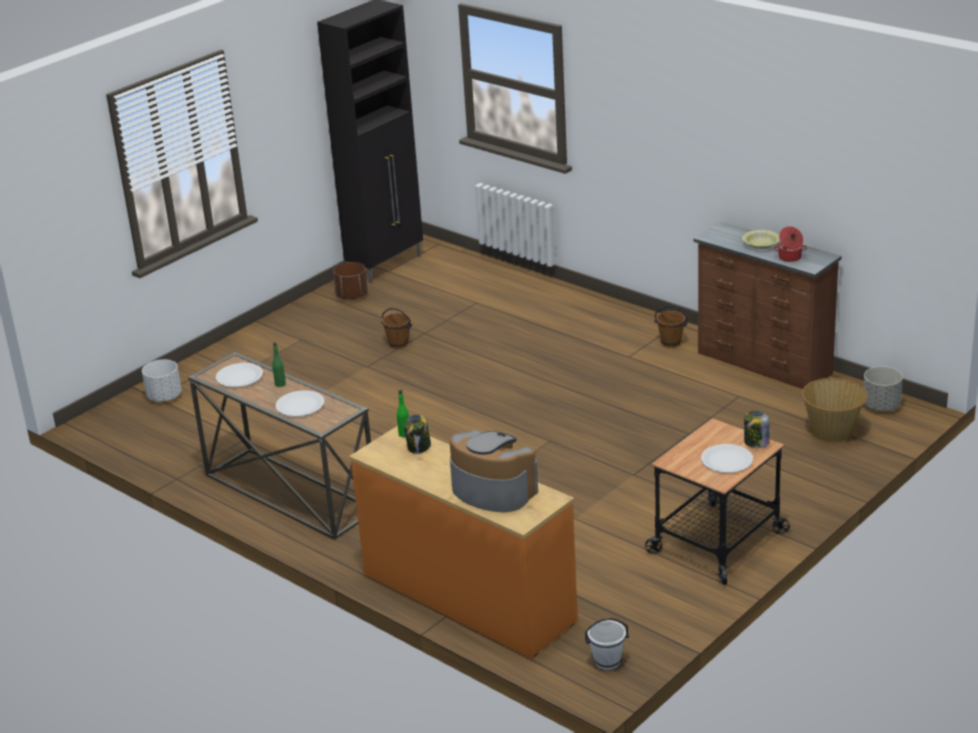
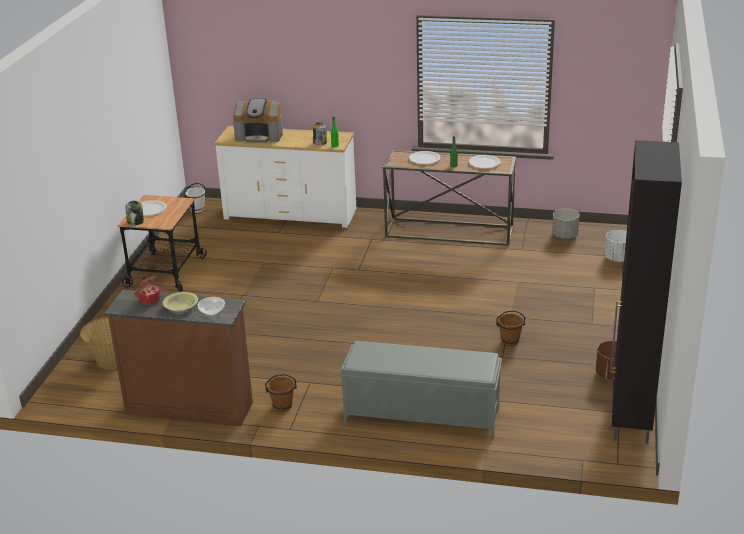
camera: 150 degrees right, 0 degrees up
orange dresser [349,426,578,659] -> white dresser [214,126,357,228]
grey planter [863,366,903,411] -> grey planter moved to [552,208,579,239]
none -> bowl [198,297,225,316]
none -> grey bench [340,341,502,439]

